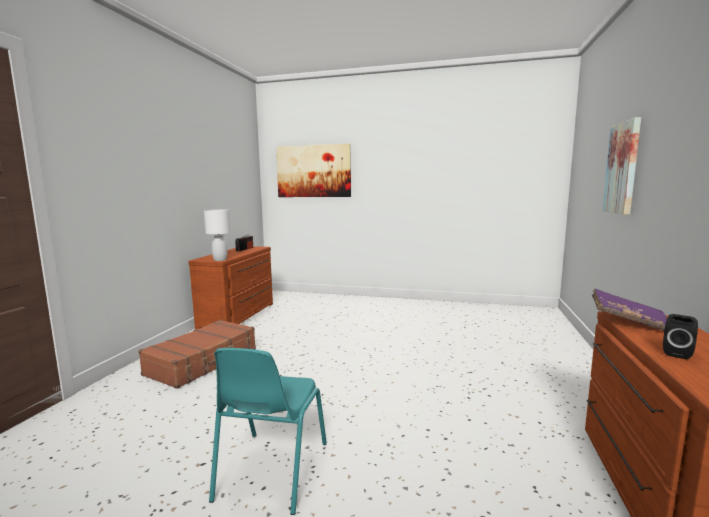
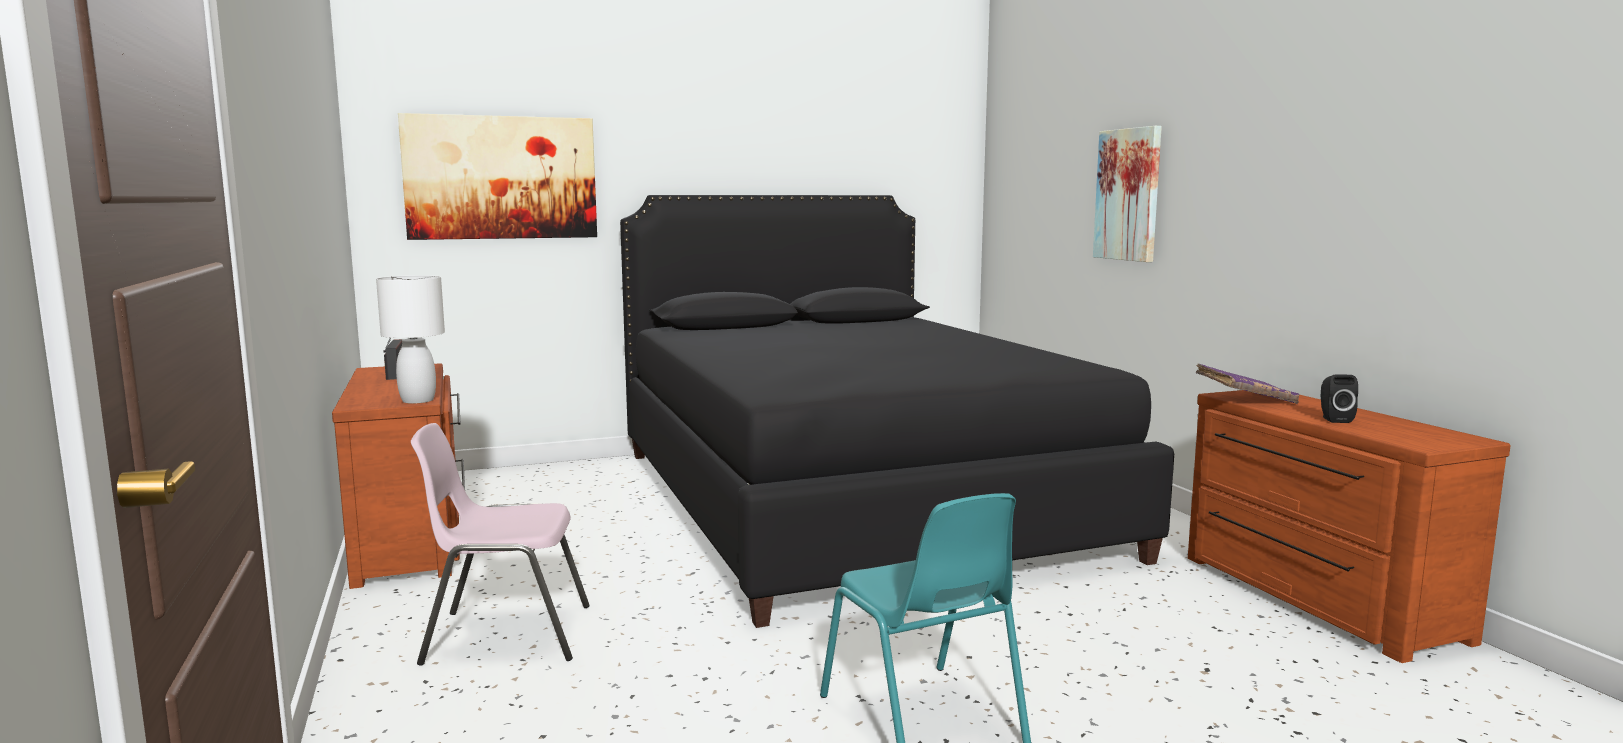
camera: 35 degrees left, 0 degrees up
brown suitcase [138,320,256,389] -> pink chair [411,423,590,666]
none -> black bed [620,195,1174,628]

